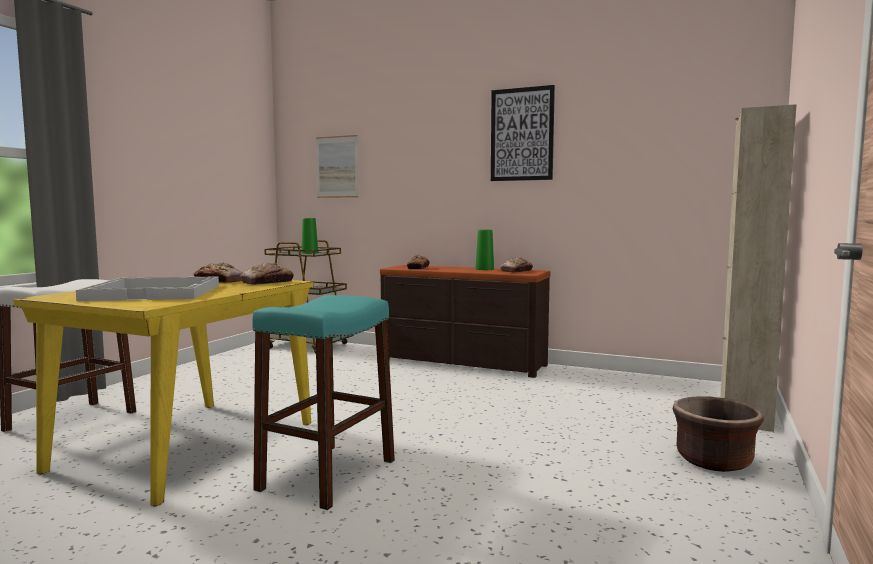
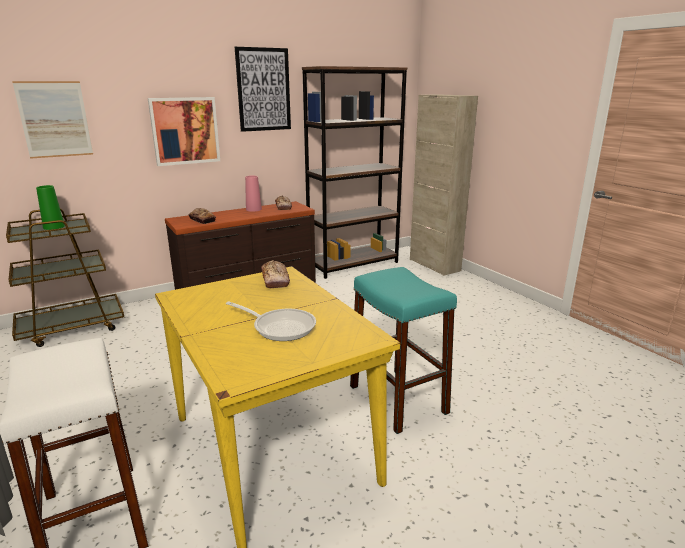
camera: 55 degrees left, 15 degrees up
white tray [76,276,219,301] -> frying pan [226,301,316,341]
bread [193,262,242,283] -> none
green vase [476,230,494,270] -> pink vase [245,176,262,212]
brown planter [673,396,764,472] -> none
none -> picture [148,97,220,166]
none -> brown bookcase [302,66,407,279]

